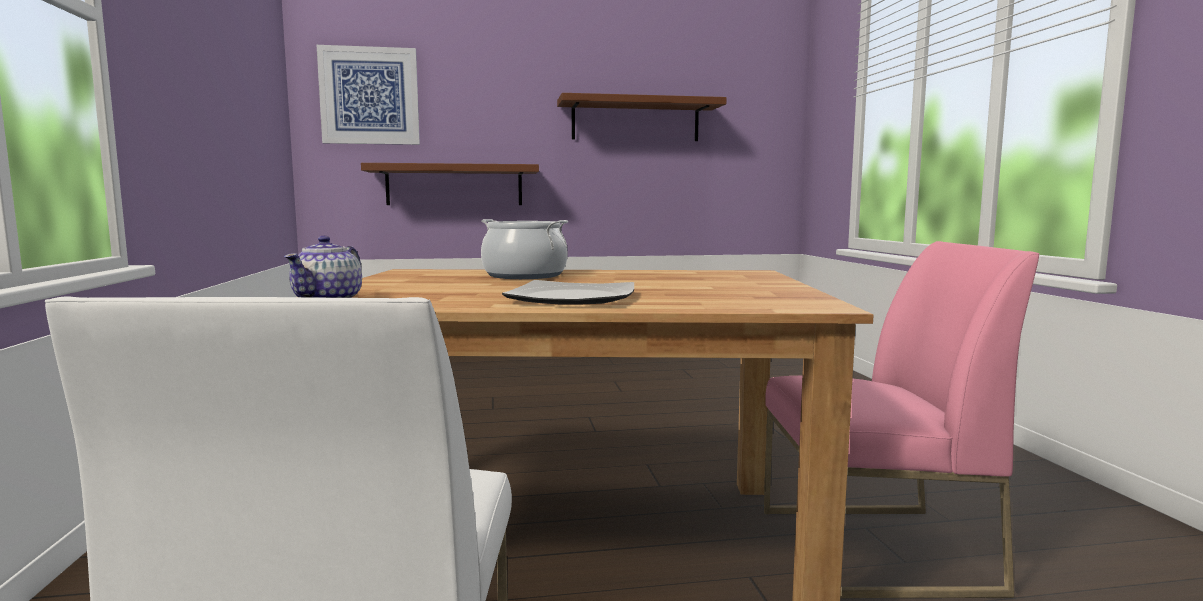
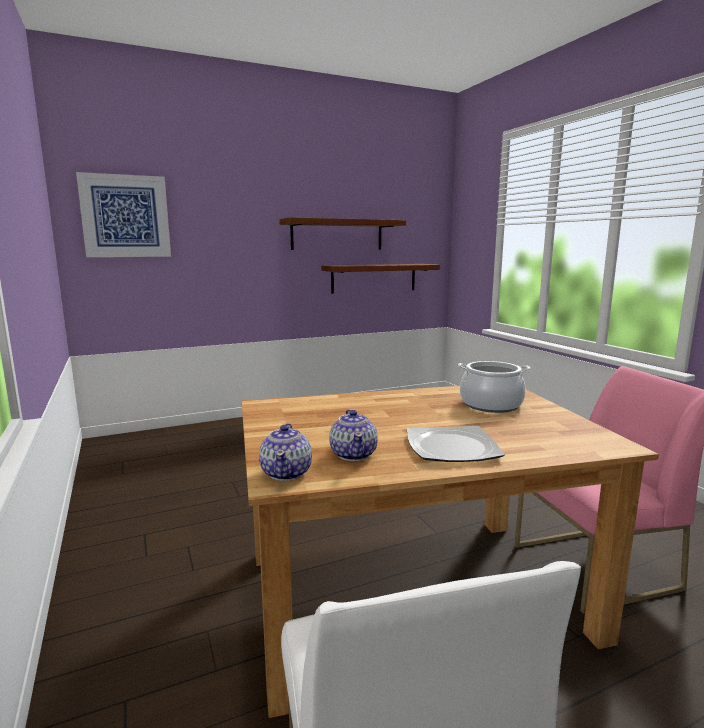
camera: 15 degrees left, 5 degrees up
brown shelf [361,163,539,205] -> brown shelf moved to [321,264,440,294]
cooking pot [481,219,568,279] -> cooking pot moved to [458,361,531,413]
none -> teapot [329,410,377,461]

